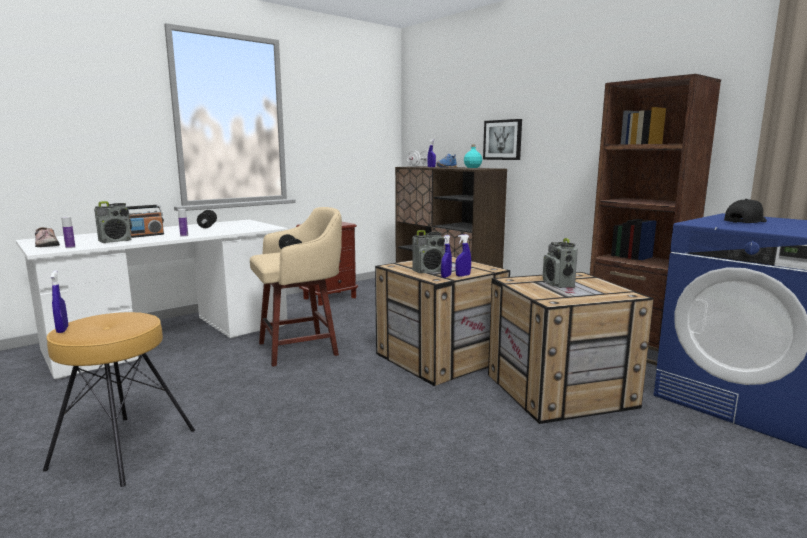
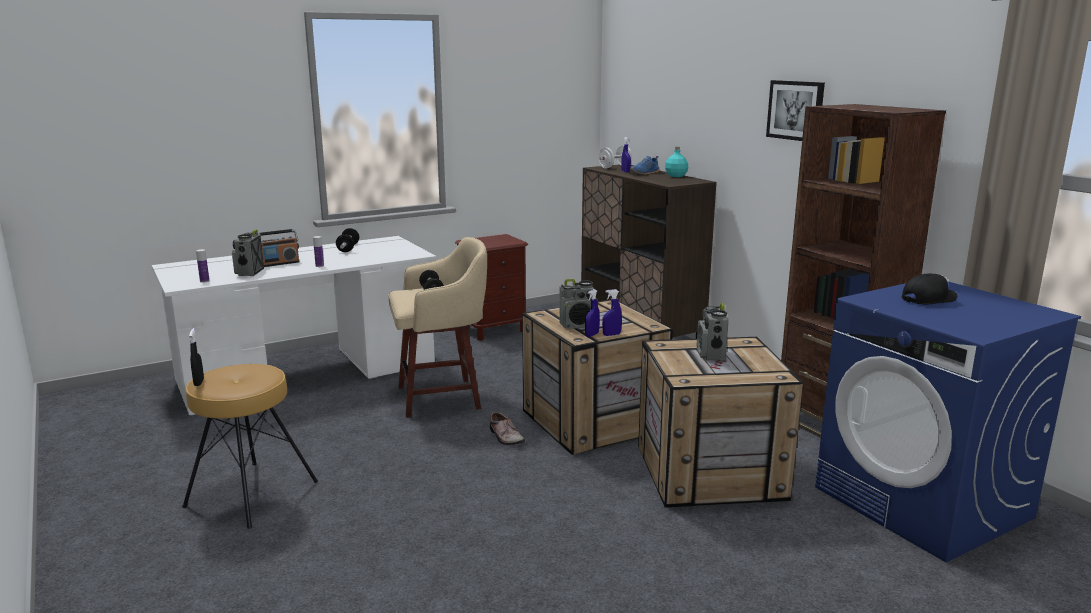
camera: 10 degrees right, 5 degrees up
shoe [35,227,60,247] -> shoe moved to [490,412,525,445]
blue spray bottle [51,270,68,333] -> black spray bottle [189,328,204,386]
radio [94,201,132,243] -> radio turned 120 degrees clockwise [232,229,264,276]
picture [483,119,522,160] -> picture moved to [766,80,825,141]

